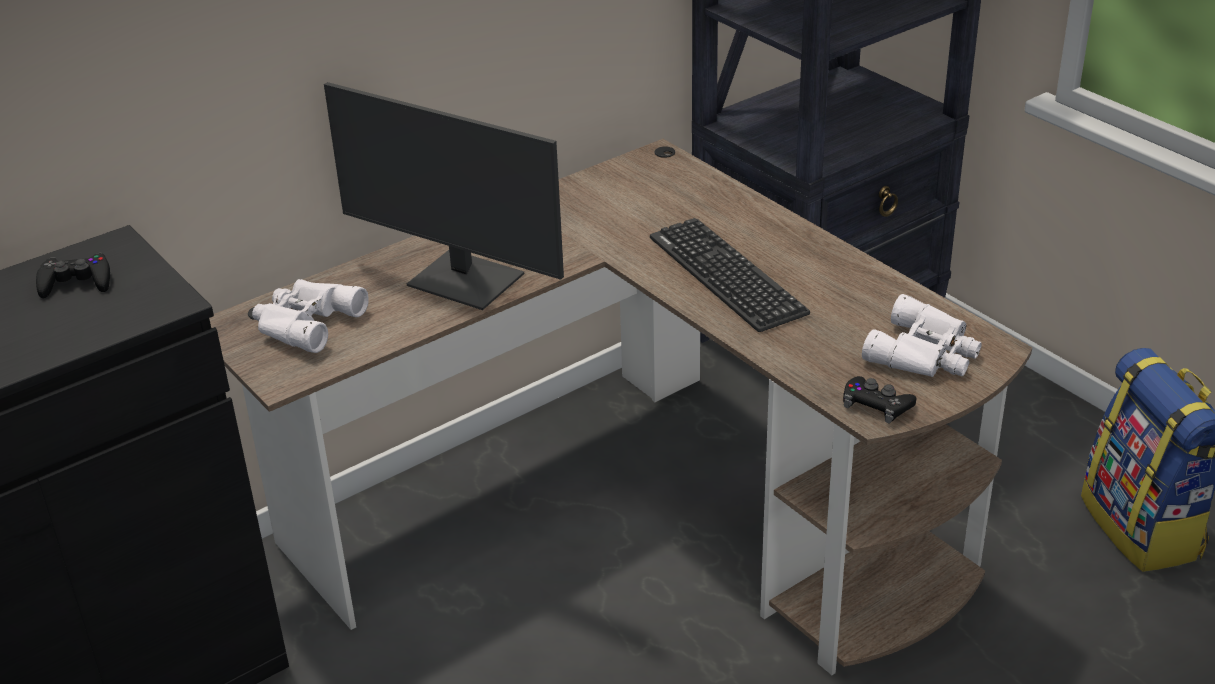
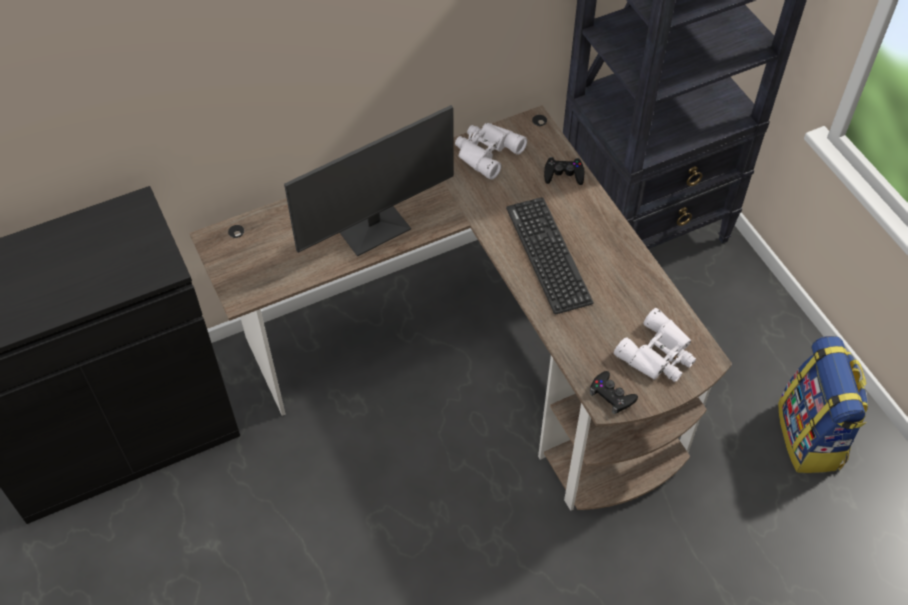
camera: 10 degrees right, 20 degrees up
black game controller [36,253,110,298] -> black game controller moved to [544,157,584,185]
white binoculars [252,279,369,353] -> white binoculars moved to [455,123,527,180]
monitor [324,82,564,310] -> monitor turned 75 degrees counterclockwise [284,105,453,256]

